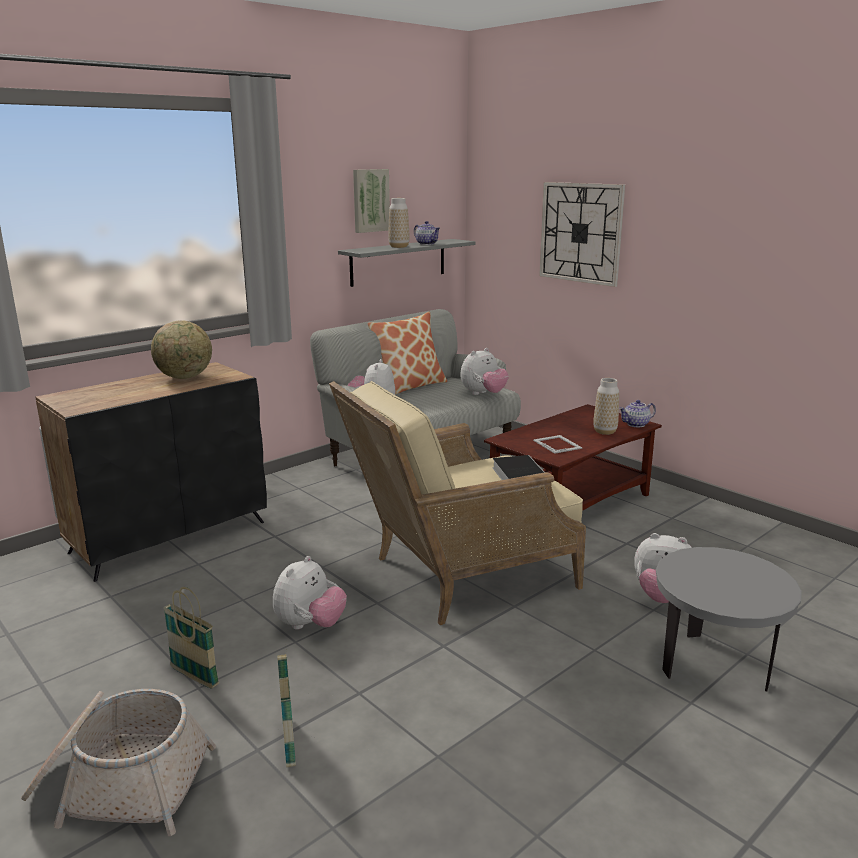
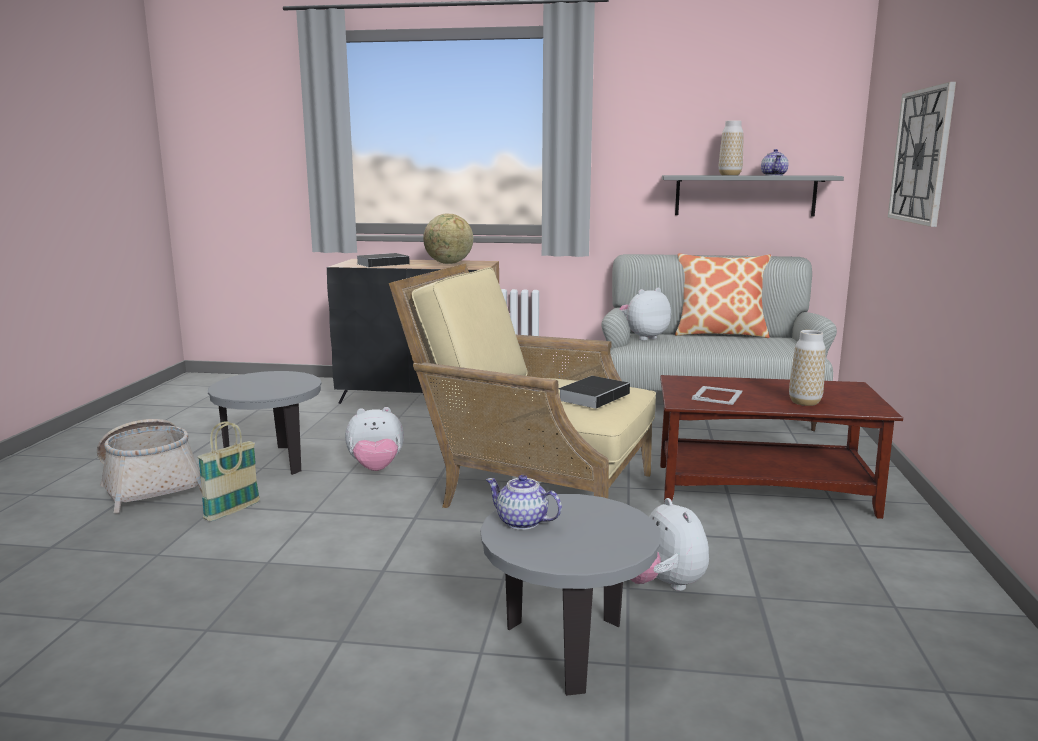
camera: 50 degrees right, 5 degrees down
basket [163,587,219,689] -> grey side table [208,371,322,475]
picture [353,169,390,233] -> none
plush toy [460,348,509,395] -> none
teapot [619,400,656,427] -> teapot moved to [486,475,562,530]
none -> book [357,253,412,267]

